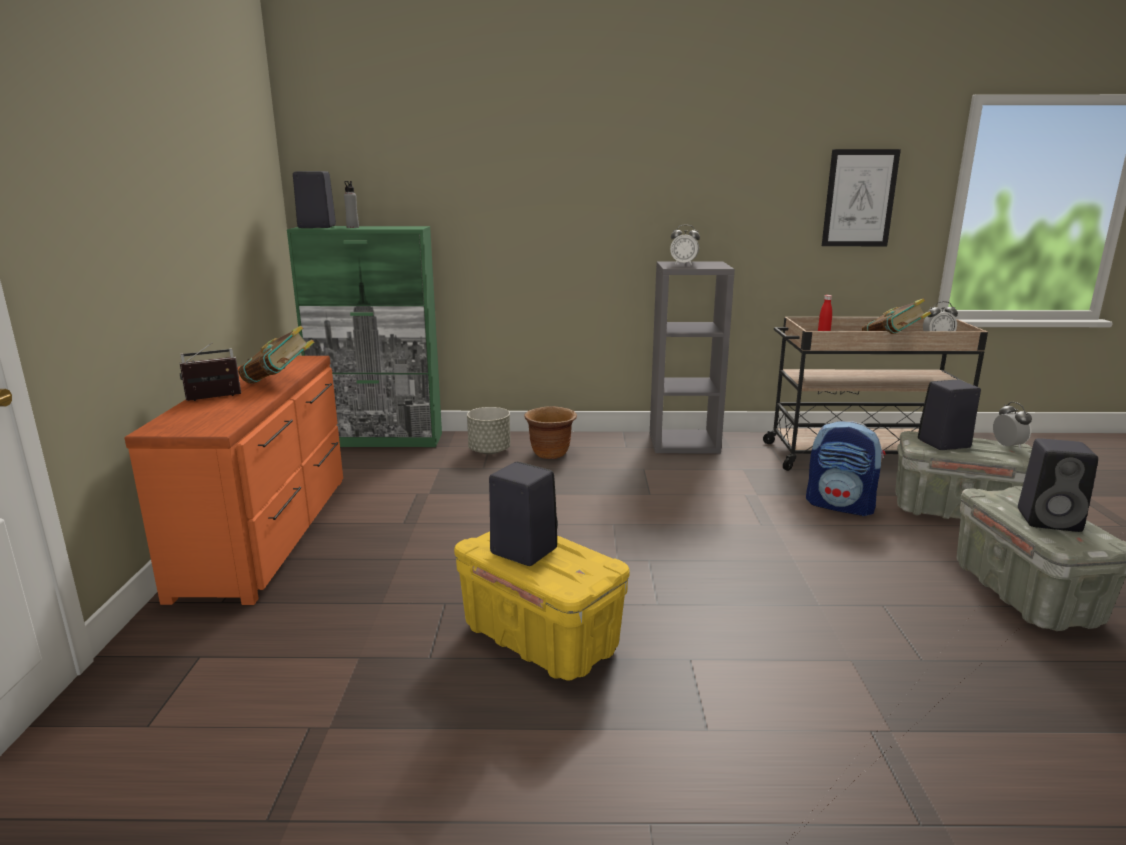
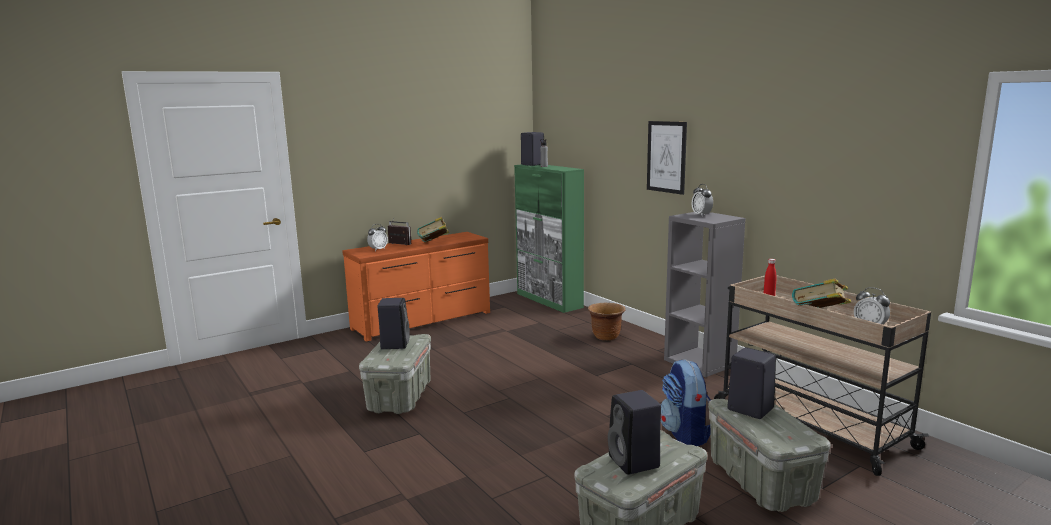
camera: 55 degrees right, 5 degrees down
yellow storage box [454,532,630,681] -> grey storage box [359,334,431,414]
grey planter [467,407,511,455] -> none
picture [822,149,901,246] -> picture moved to [647,121,687,195]
alarm clock [993,402,1032,449] -> alarm clock moved to [367,224,388,251]

